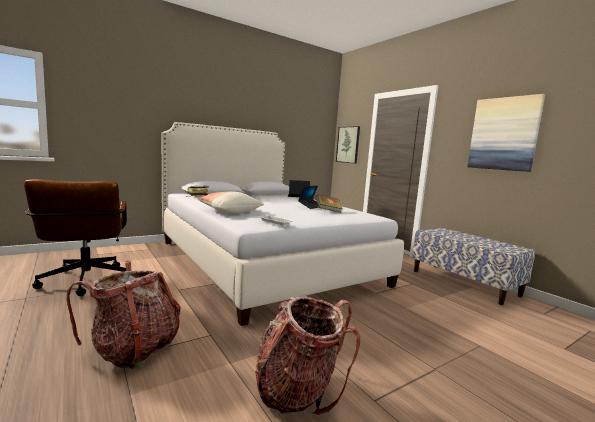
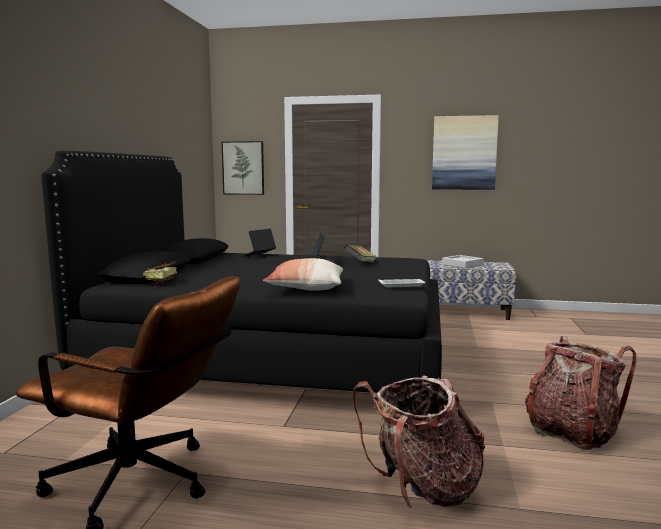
camera: 45 degrees left, 0 degrees up
white bed [161,122,404,326] -> black bed [42,151,442,393]
none -> grey tray [442,255,483,268]

